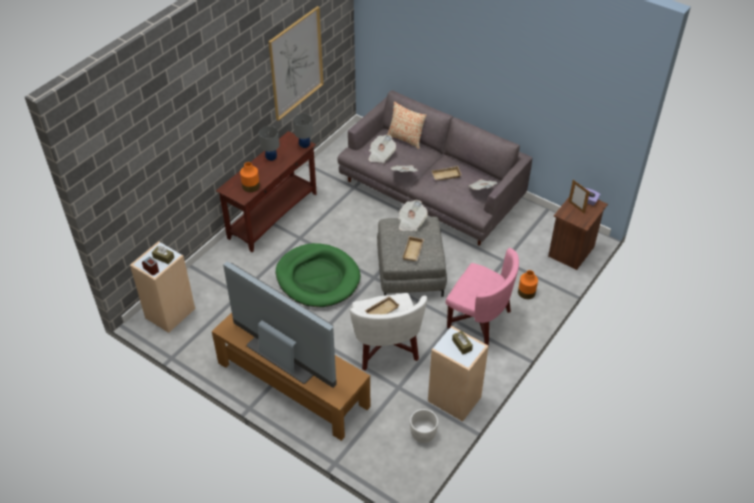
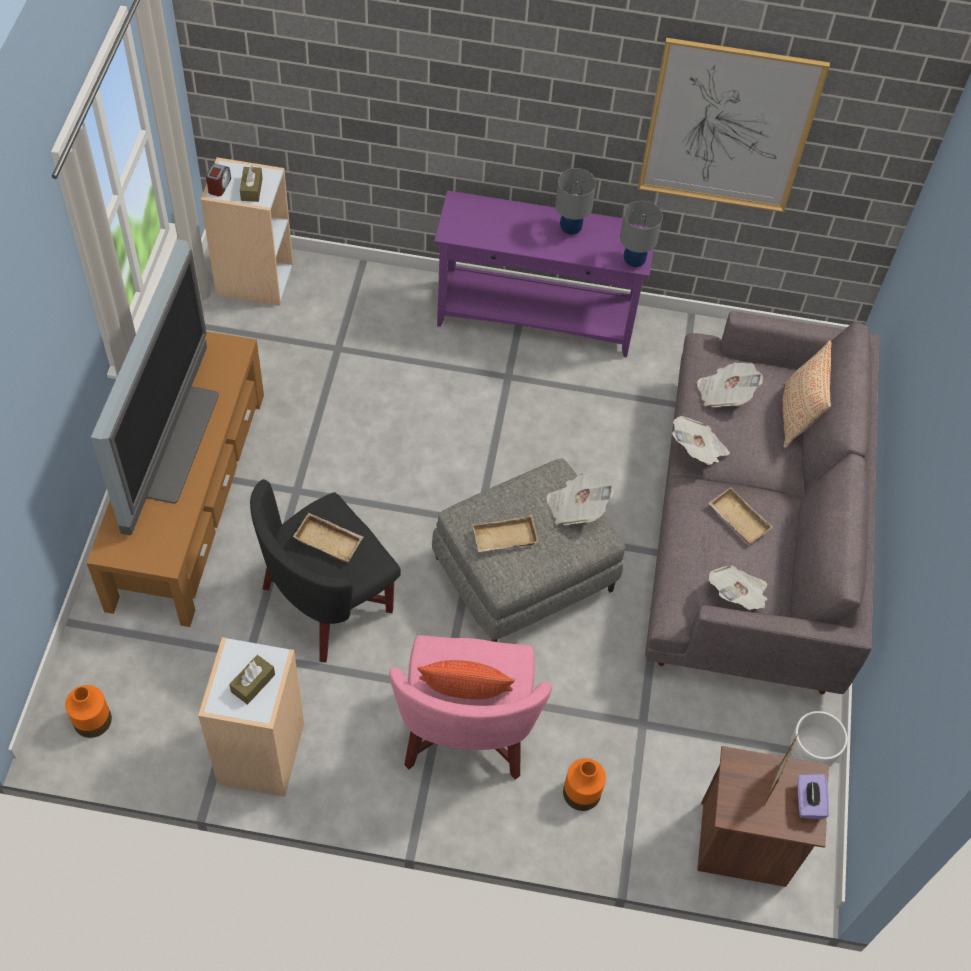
camera: 60 degrees right, 10 degrees up
brown console table [216,131,317,253] -> purple console table [434,190,653,357]
orange vase [240,162,260,192] -> orange vase moved to [65,685,112,738]
green dog bed [276,243,360,307] -> none
white armchair [350,293,427,370] -> black armchair [250,479,401,663]
white planter [410,409,438,443] -> white planter moved to [790,711,847,767]
none -> orange pillow [417,660,515,699]

